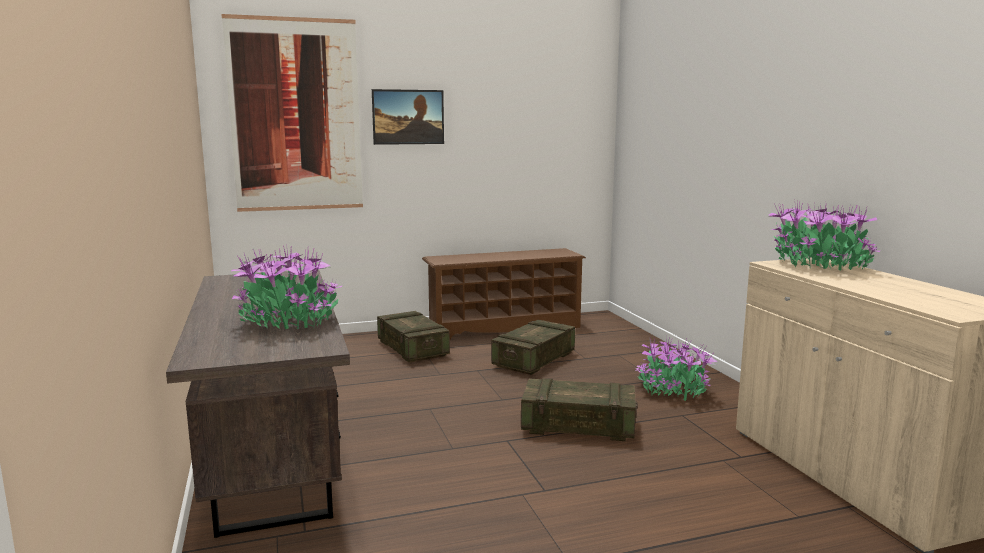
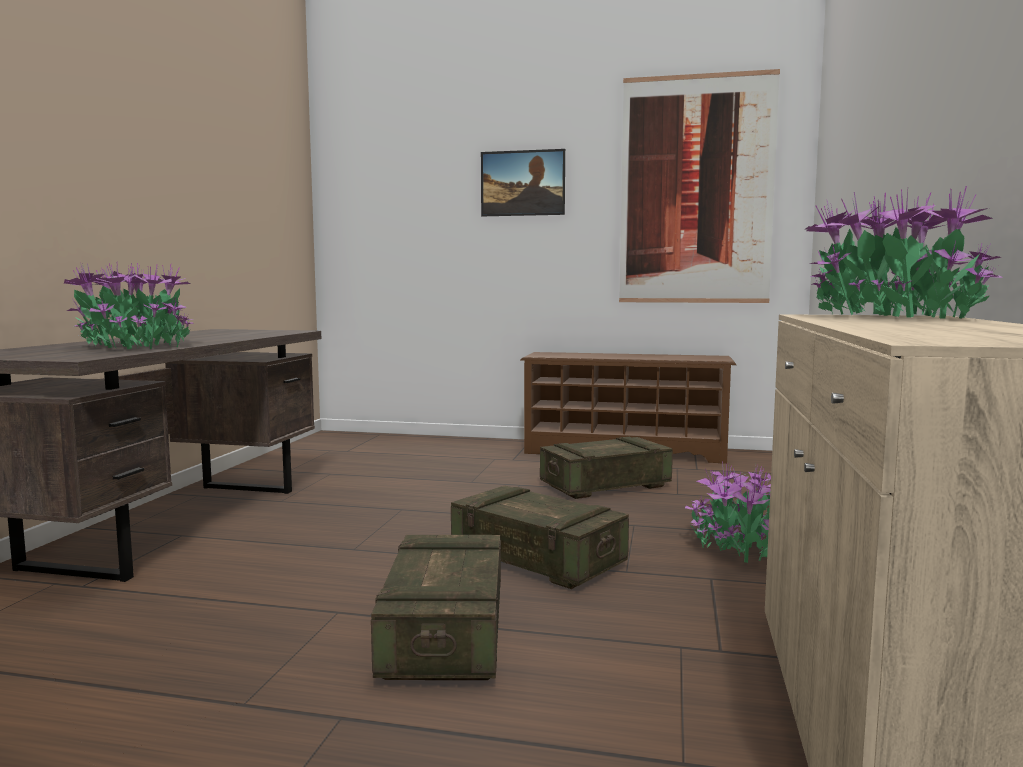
camera: 30 degrees right, 5 degrees down
picture [221,14,363,212] -> picture moved to [619,69,780,303]
crate [377,311,450,363] -> crate moved to [371,535,501,680]

